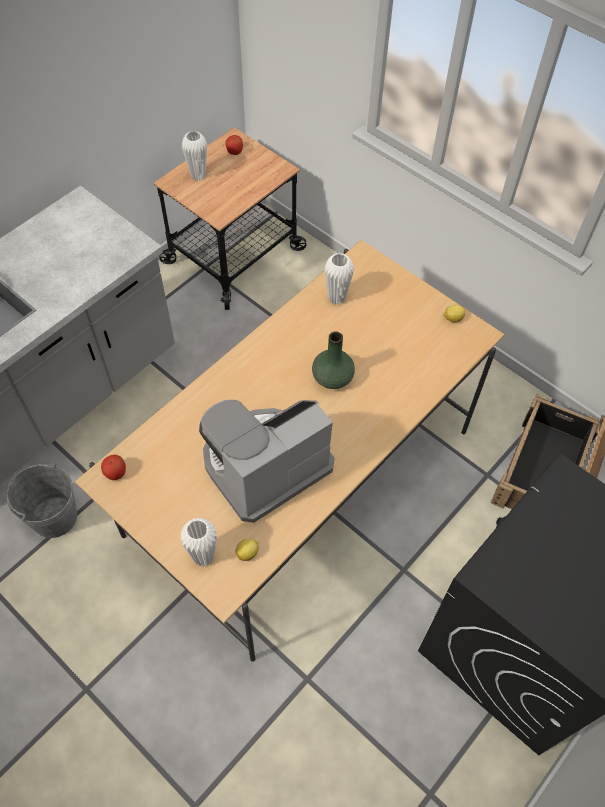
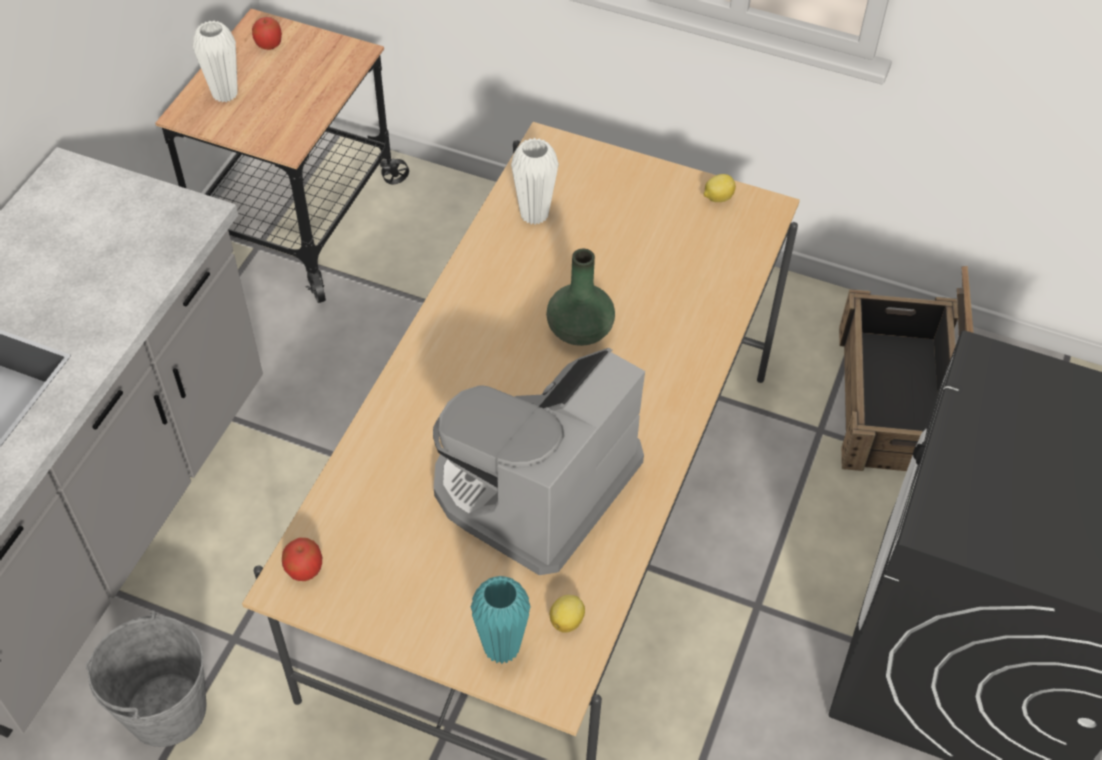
camera: 20 degrees left, 5 degrees down
white vase [180,518,217,566] -> turquoise vase [471,576,531,664]

